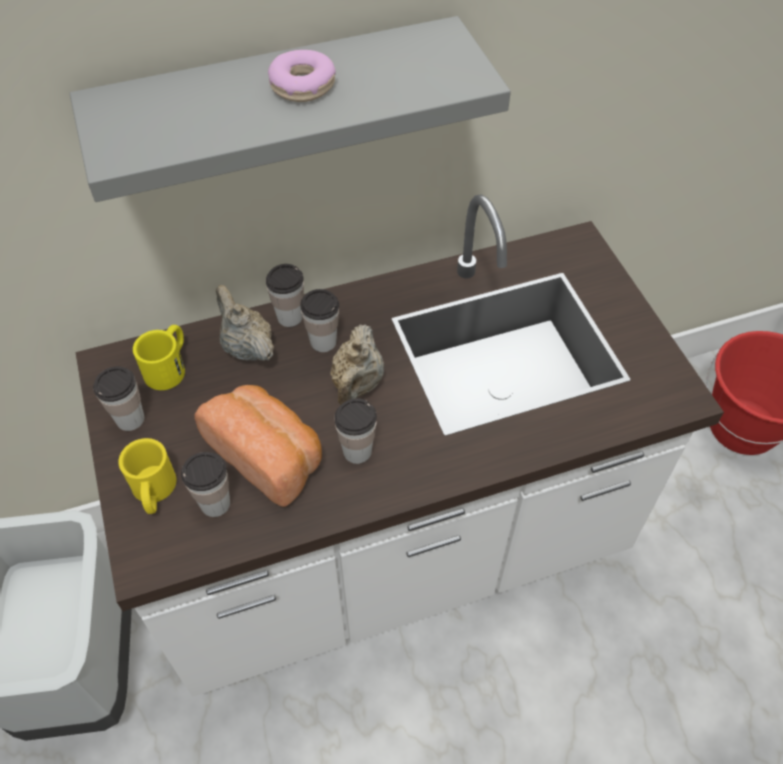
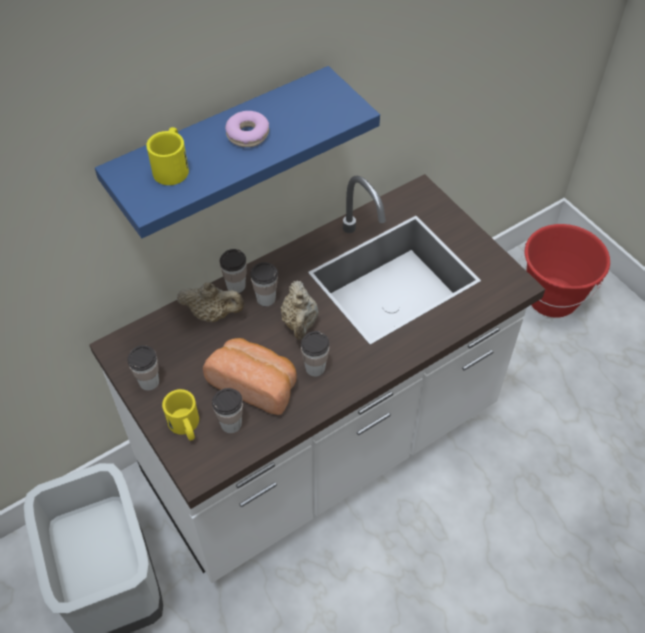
camera: 15 degrees left, 0 degrees up
grey shelf [70,16,511,202] -> blue shelf [95,66,380,238]
yellow mug [133,325,185,390] -> yellow mug moved to [146,127,189,185]
beige teapot [216,285,274,361] -> beige teapot turned 150 degrees clockwise [177,282,245,322]

